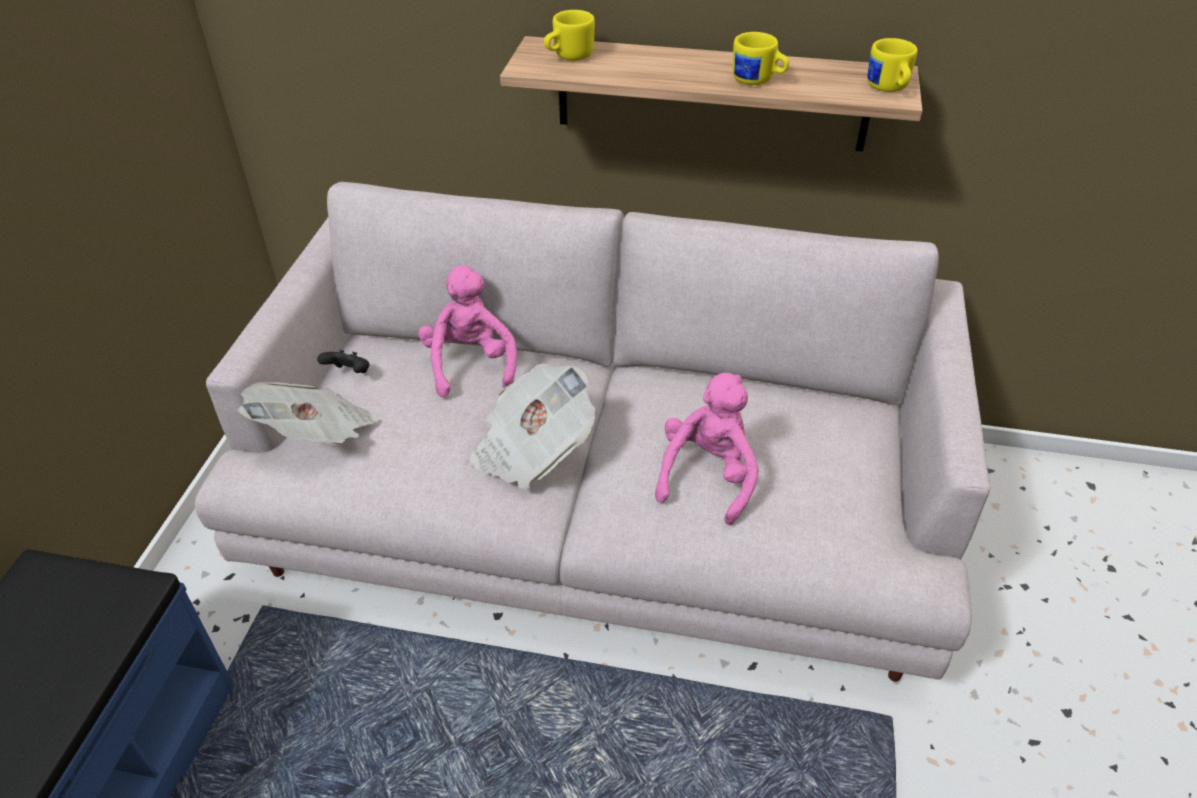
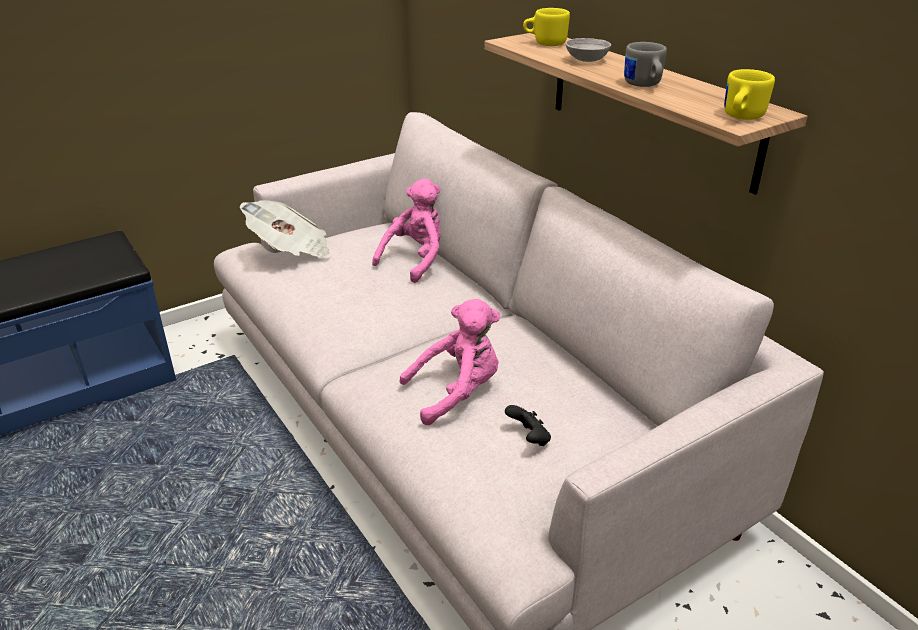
camera: 45 degrees right, 10 degrees down
black game controller [317,350,369,373] -> black game controller moved to [505,405,551,446]
newspaper [470,363,596,489] -> none
yellow mug [732,32,789,85] -> grey mug [624,42,667,87]
none -> grey bowl [565,38,611,62]

